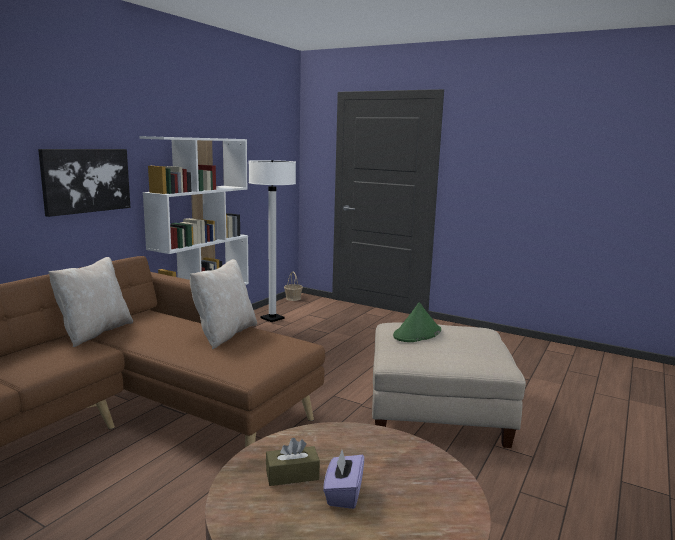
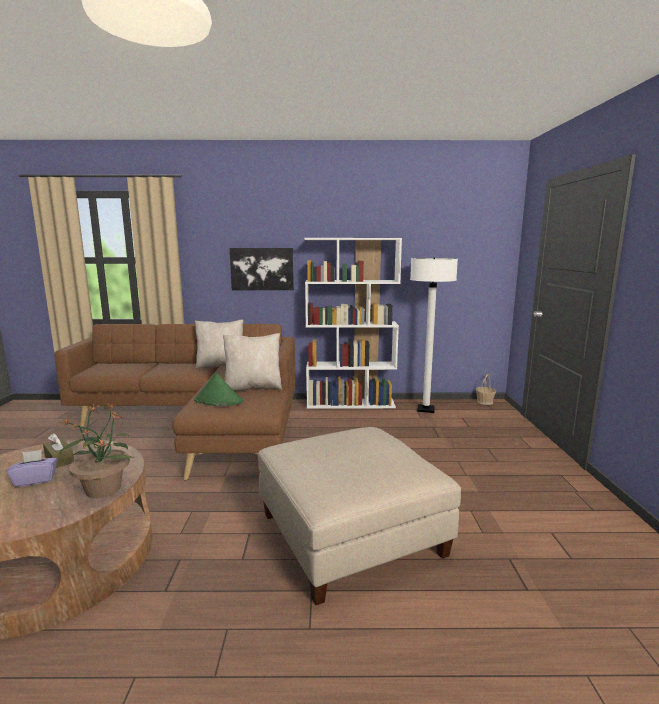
camera: 60 degrees right, 0 degrees up
green hat [393,302,441,342] -> green hat moved to [194,372,243,406]
none -> potted plant [59,404,133,498]

